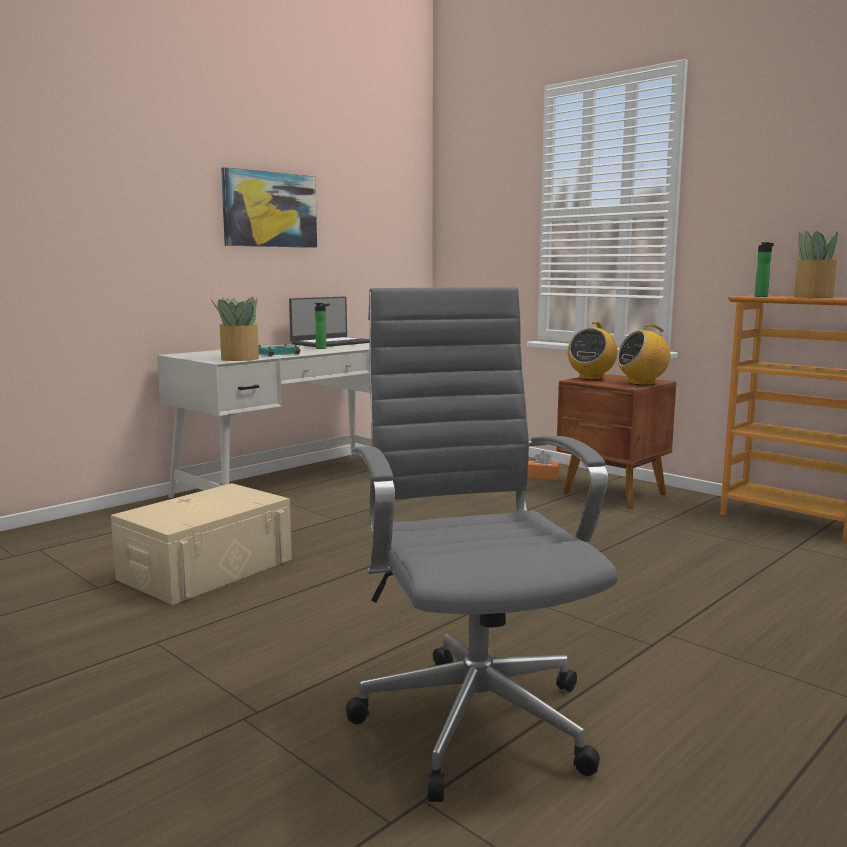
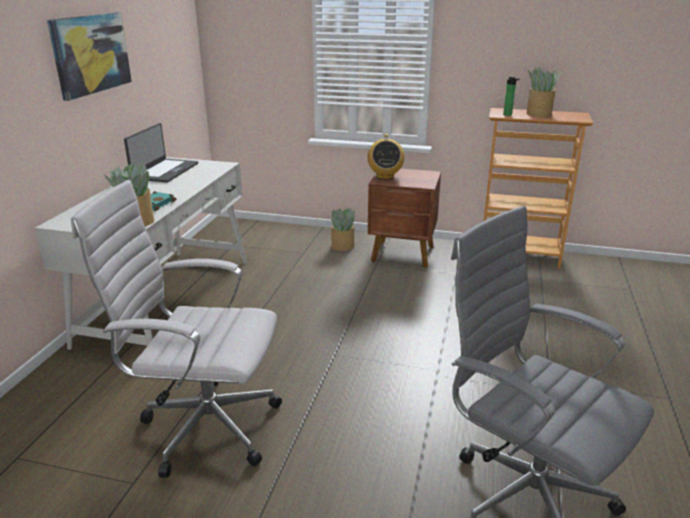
camera: 30 degrees left, 15 degrees up
beige storage box [111,483,292,605] -> white office chair [71,180,282,478]
bottle [315,303,330,349] -> none
orange tissue box [527,451,560,480] -> potted plant [331,208,355,251]
radio [617,324,670,385] -> none

